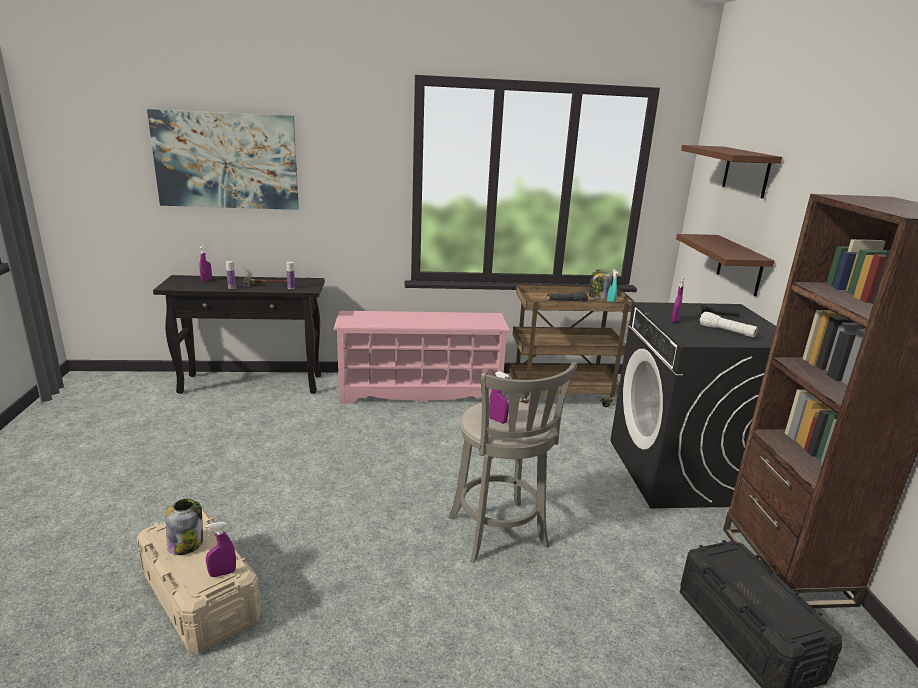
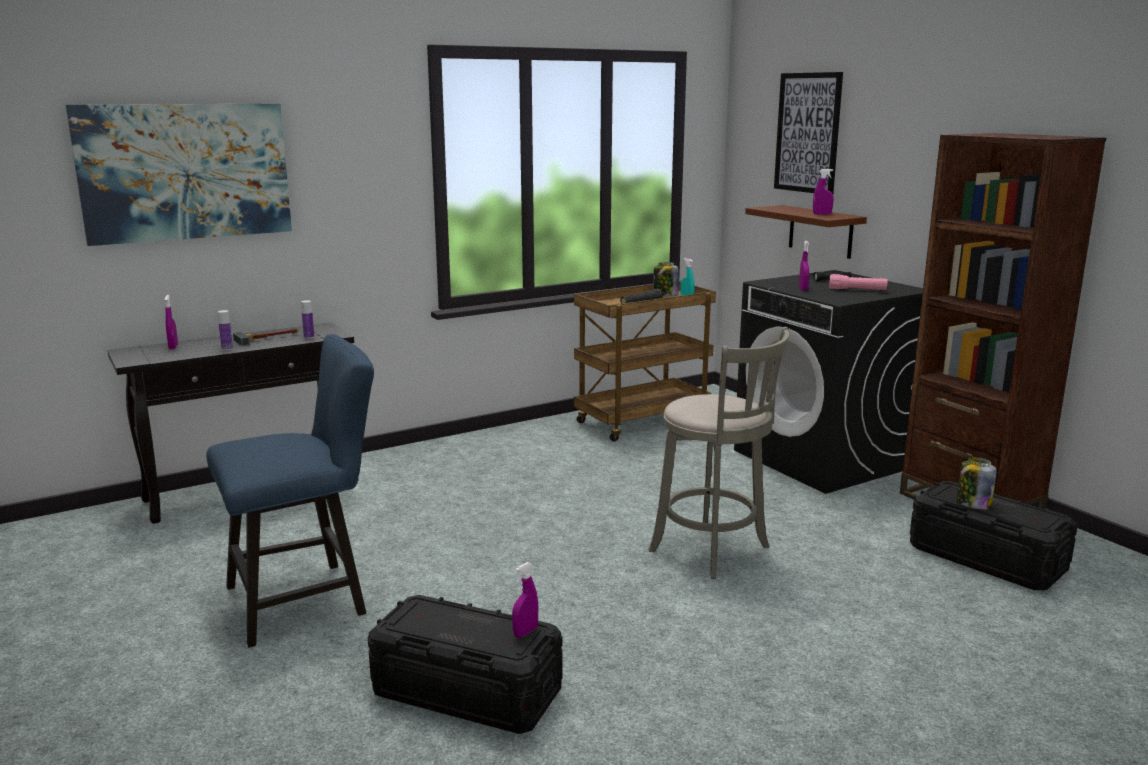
camera: 25 degrees left, 5 degrees down
beige storage box [137,510,261,653] -> black storage box [368,595,563,734]
jar [166,499,203,555] -> jar moved to [956,457,996,510]
pink shoe rack [333,311,511,404] -> none
purple spray bottle [489,371,509,424] -> purple spray bottle moved to [813,169,834,215]
brown shelf [681,145,782,199] -> picture [774,72,843,194]
white flashlight [700,312,758,337] -> pink flashlight [829,274,888,290]
none -> blue chair [206,334,374,648]

